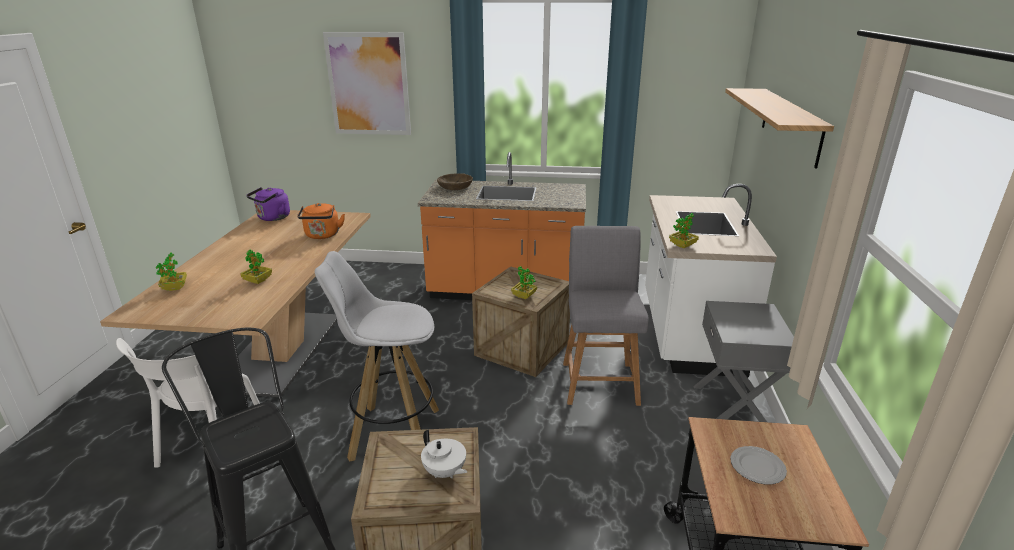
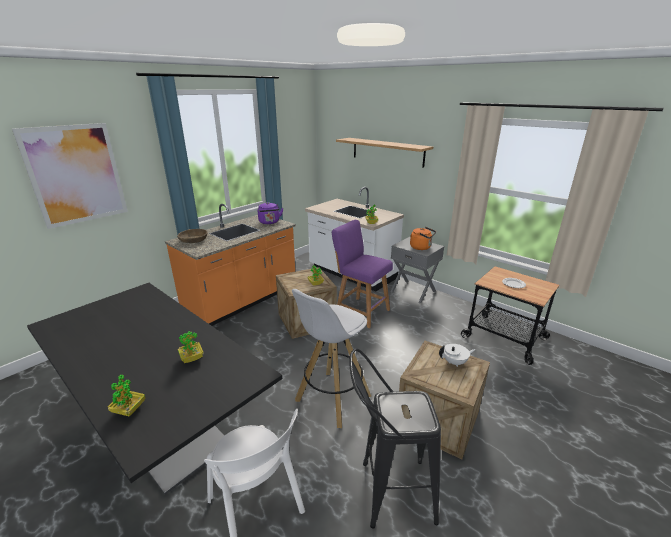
camera: 55 degrees left, 0 degrees up
beige dining table [100,210,371,397] -> black dining table [27,283,282,495]
purple kettle [246,187,290,221] -> purple kettle moved to [258,202,283,224]
orange kettle [297,203,345,239] -> orange kettle moved to [410,227,436,250]
grey stool [563,226,649,406] -> purple stool [332,220,393,328]

